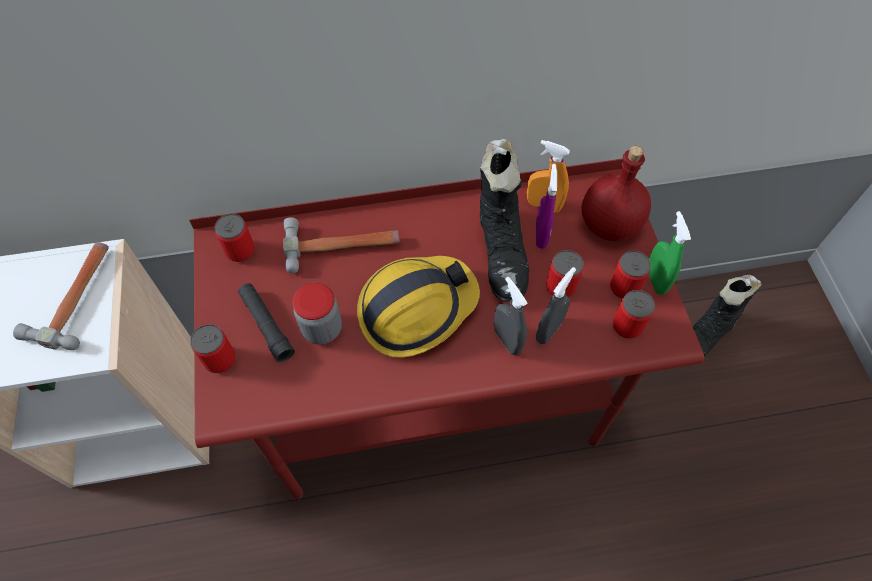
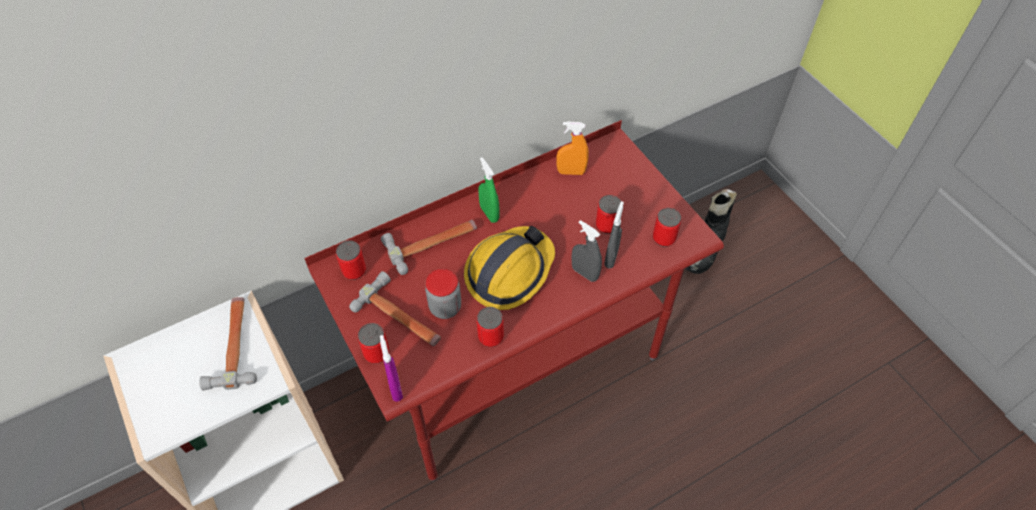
camera: 20 degrees left, 5 degrees down
black flashlight [238,283,295,362] -> hammer [349,271,441,346]
black boot [480,139,529,302] -> none
purple spray bottle [536,164,557,249] -> purple spray bottle moved to [380,335,403,402]
red bottle [582,146,651,241] -> none
can [610,251,651,298] -> can moved to [477,307,504,347]
green spray bottle [649,211,691,295] -> green spray bottle moved to [478,157,500,223]

